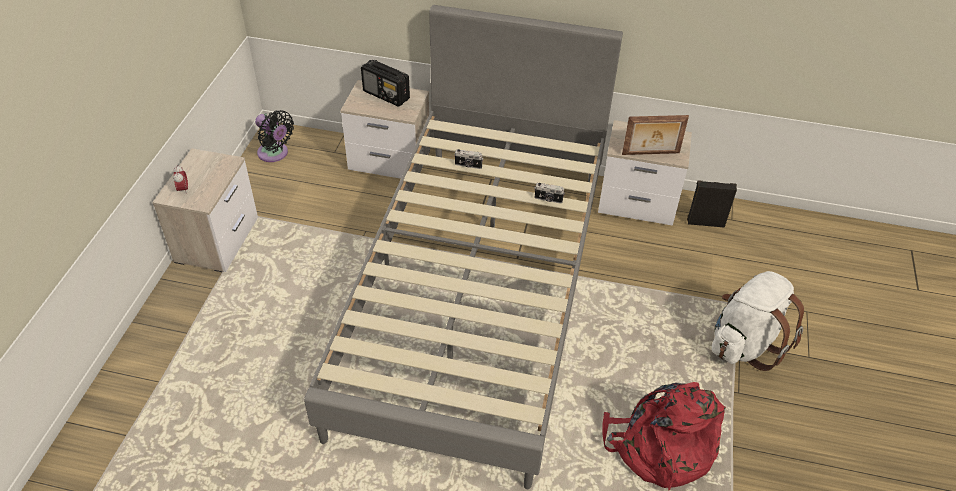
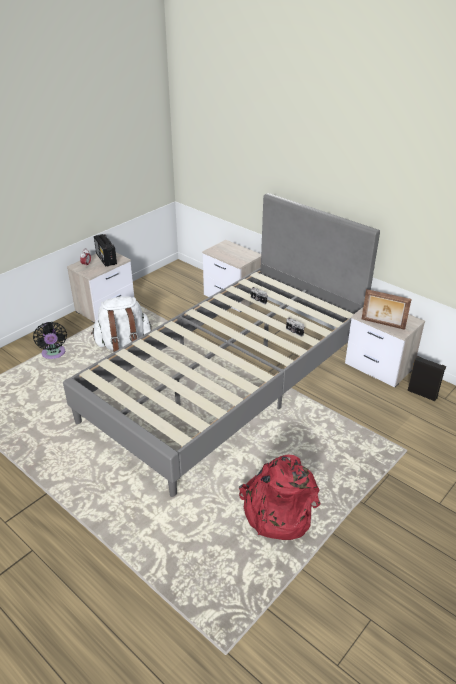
camera: 30 degrees right, 10 degrees down
black fan [255,110,294,162] -> black fan moved to [33,322,67,359]
radio [361,60,410,107] -> radio moved to [94,234,117,267]
white backpack [712,271,804,371] -> white backpack moved to [91,296,151,352]

